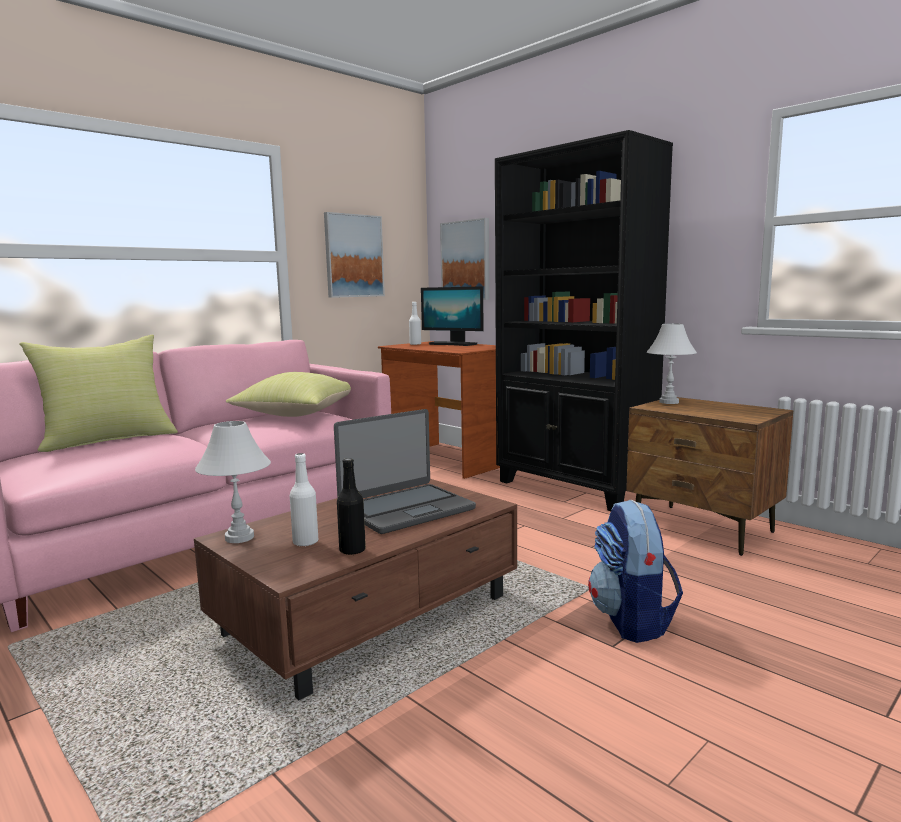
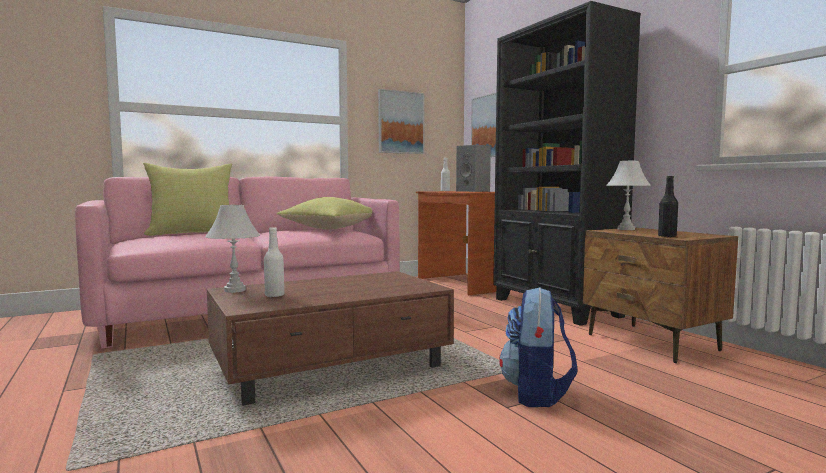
camera: 15 degrees right, 5 degrees down
laptop [334,409,476,534] -> none
black bottle [337,458,366,555] -> black bottle moved to [658,176,678,237]
monitor [421,286,484,346] -> grey speaker [456,145,491,192]

